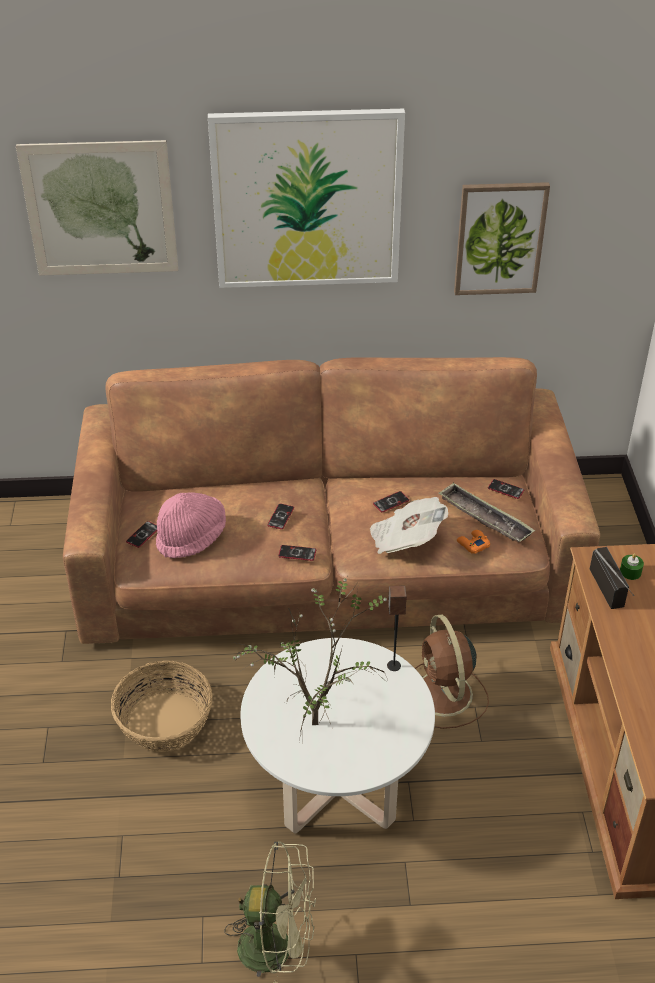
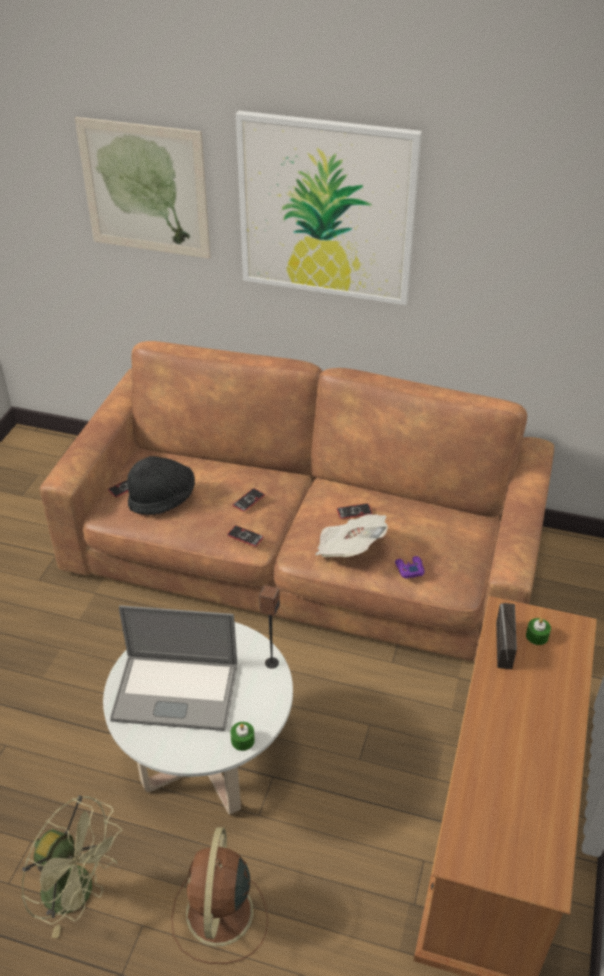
camera: 20 degrees right, 0 degrees up
basket [111,661,213,752] -> none
pink hat [156,492,226,558] -> black hat [127,456,195,515]
potted plant [231,577,389,744] -> laptop [110,605,237,731]
brown fan [415,614,489,729] -> brown fan moved to [171,827,268,964]
tray [439,483,535,542] -> none
picture [454,182,550,295] -> none
orange game controller [457,530,490,554] -> purple game controller [395,556,425,579]
phone [488,479,524,499] -> none
none -> green candle [230,722,255,751]

